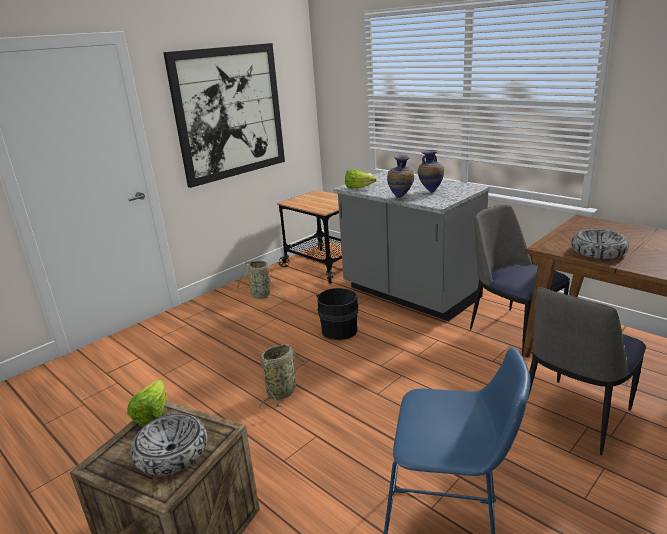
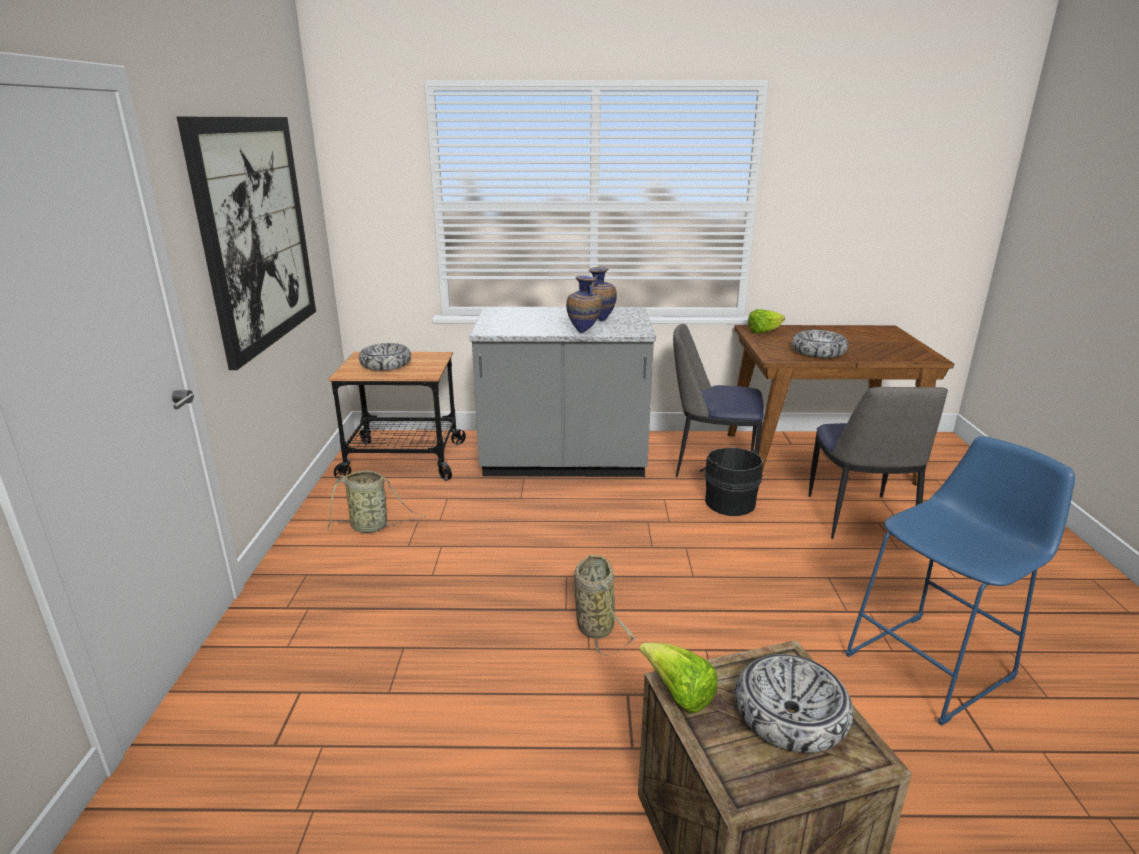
camera: 45 degrees left, 0 degrees up
black bucket [316,288,361,340] -> black bucket moved to [700,448,763,516]
lettuce [345,169,377,189] -> lettuce moved to [748,309,785,334]
none -> bowl [359,343,411,371]

